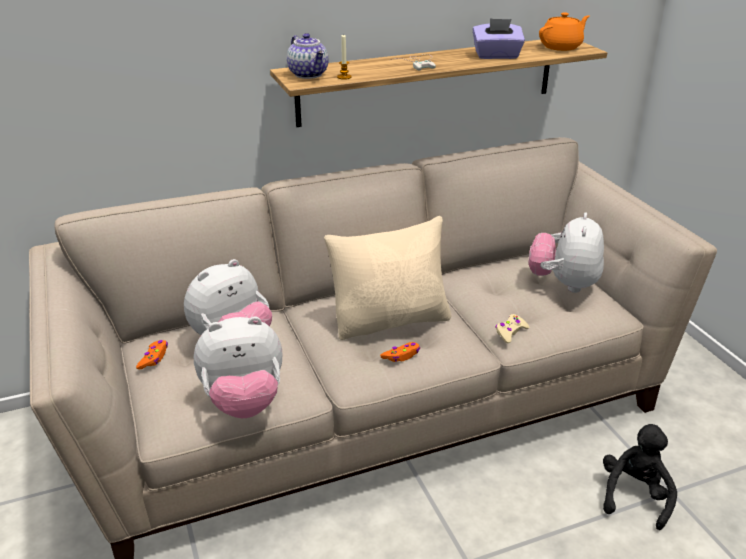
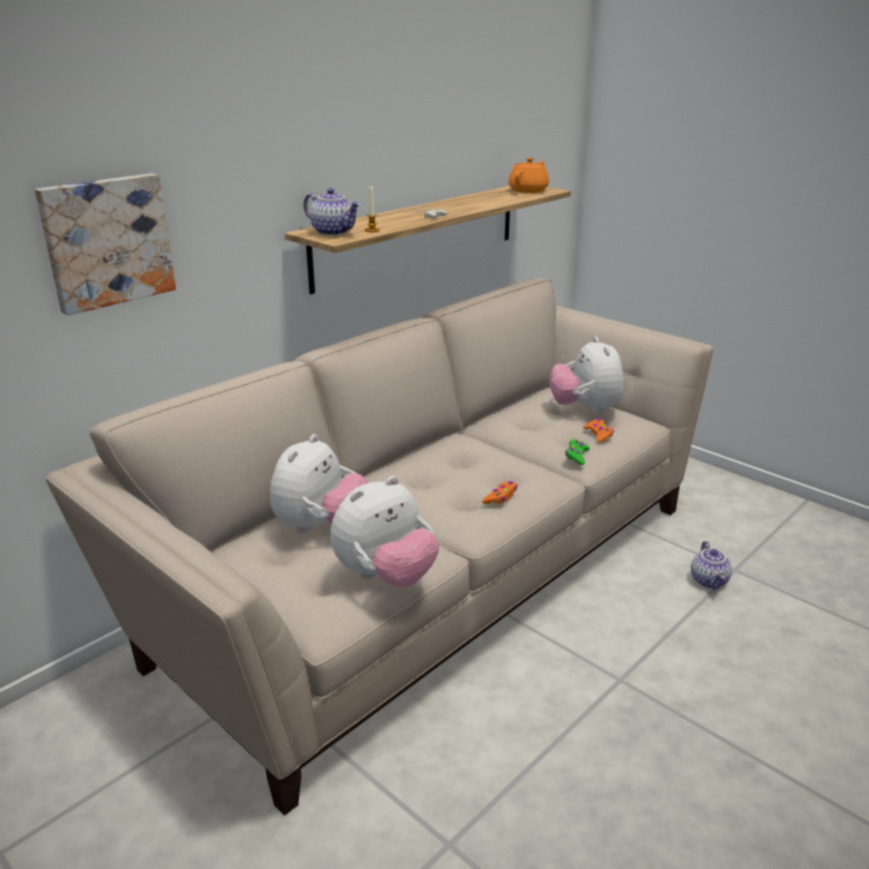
camera: 25 degrees left, 5 degrees down
orange game controller [136,340,168,369] -> orange game controller moved to [583,418,614,443]
beige pillow [324,216,452,340] -> none
purple tissue box [473,18,525,59] -> none
beige game controller [495,314,529,343] -> green game controller [565,439,590,465]
black plush toy [603,424,677,530] -> teapot [691,541,732,589]
none -> picture [35,173,176,316]

